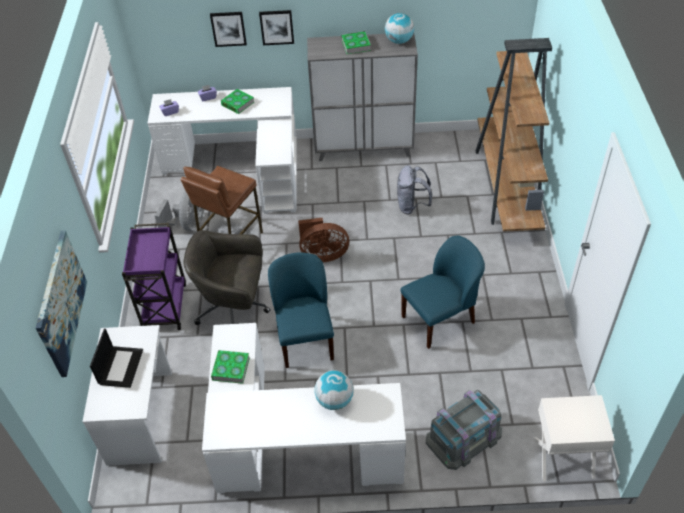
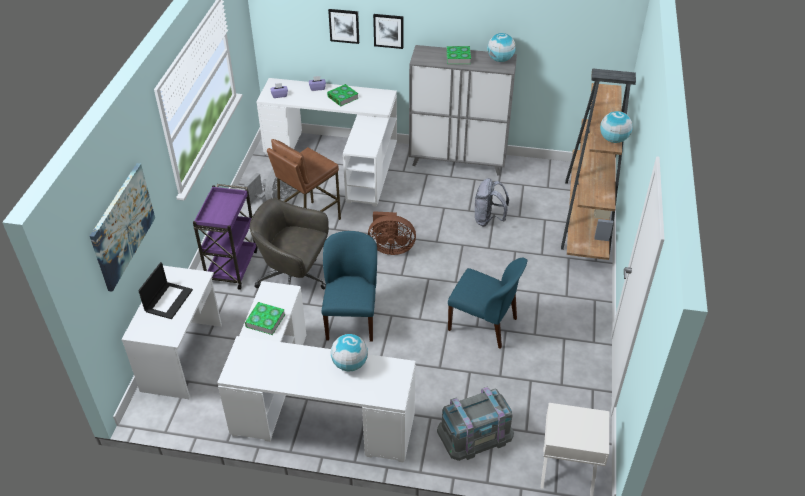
camera: 10 degrees right, 5 degrees down
blue chair [400,236,485,349] -> blue chair turned 45 degrees clockwise [448,257,527,349]
none -> globe [600,111,633,143]

